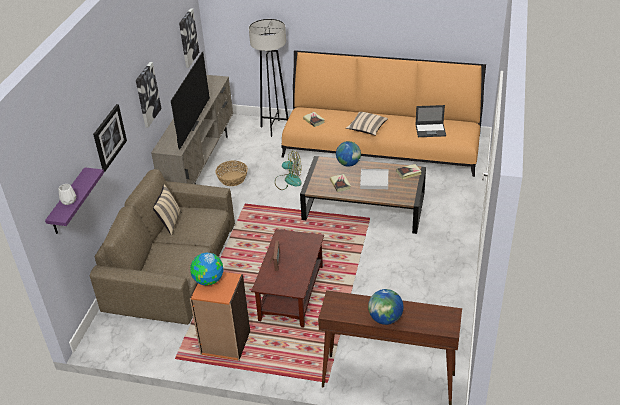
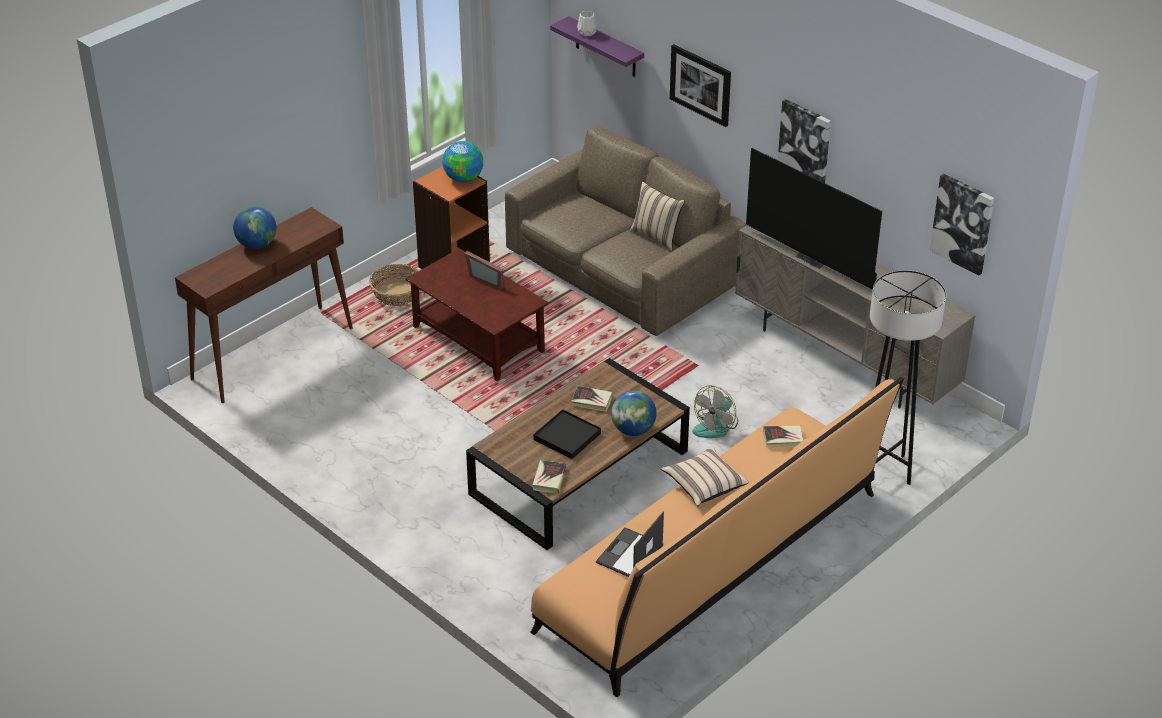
camera: 120 degrees right, 0 degrees up
basket [215,160,248,186] -> basket moved to [369,264,420,306]
white tray [360,169,388,189] -> black tray [533,409,601,459]

